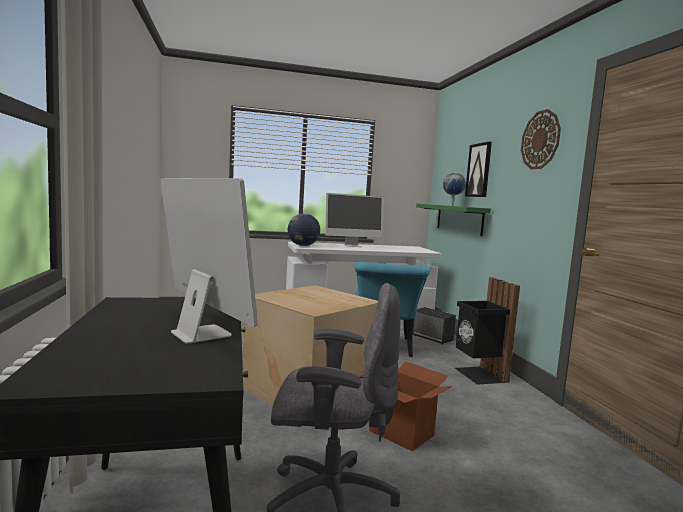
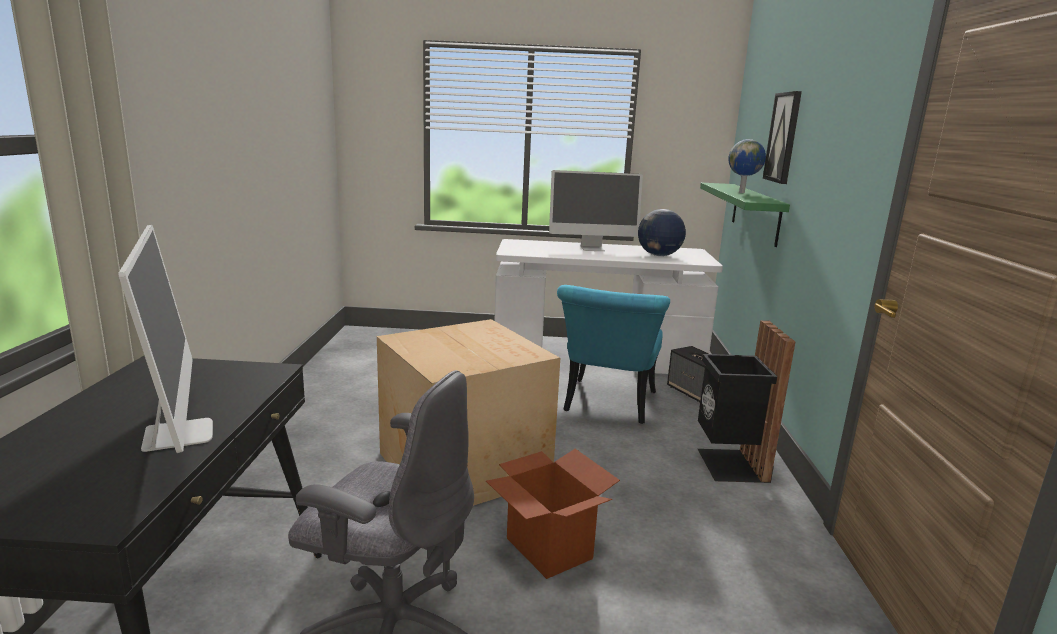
camera: 15 degrees right, 10 degrees up
globe [288,213,320,246] -> globe moved to [638,209,686,256]
wall clock [521,109,561,169] -> none

